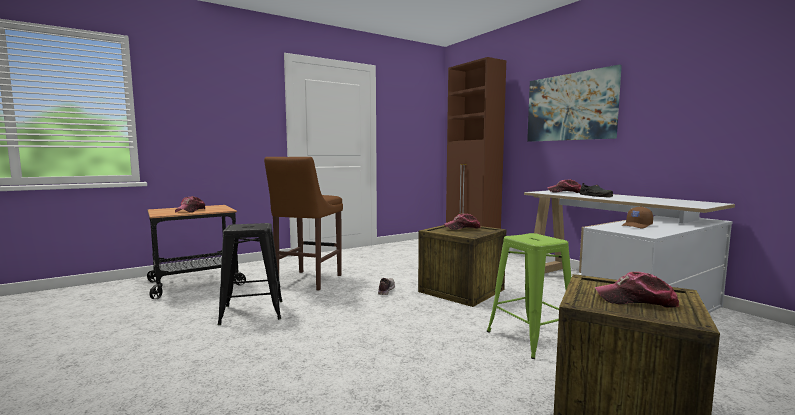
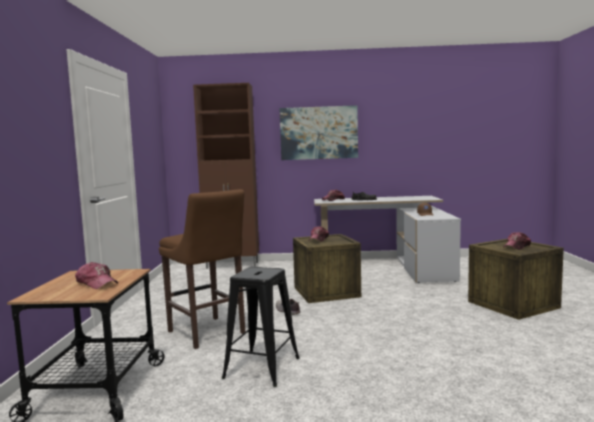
camera: 55 degrees left, 0 degrees up
green stool [487,233,571,359] -> none

